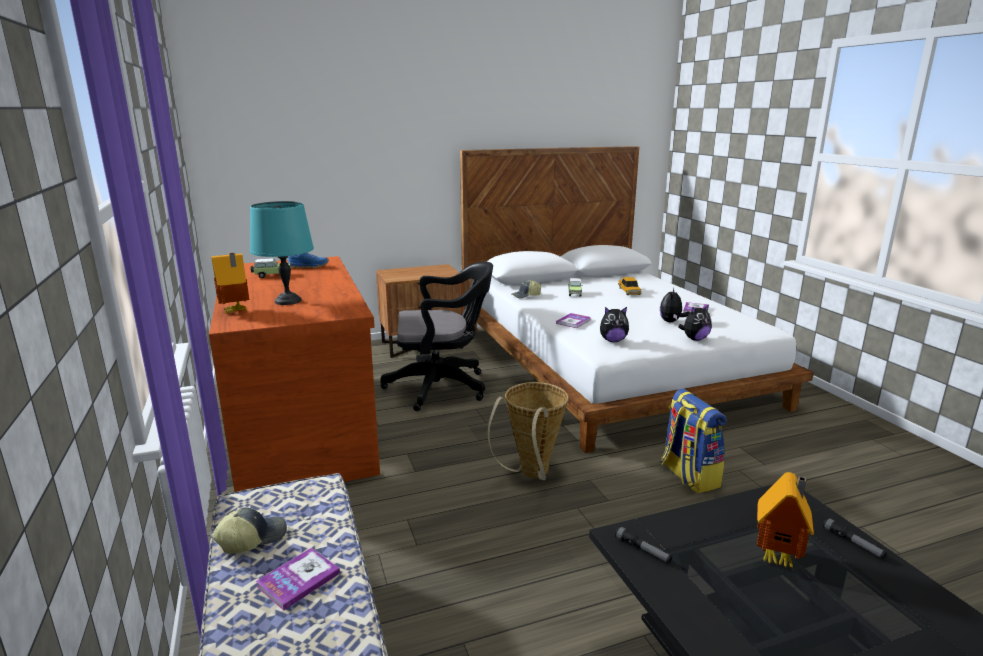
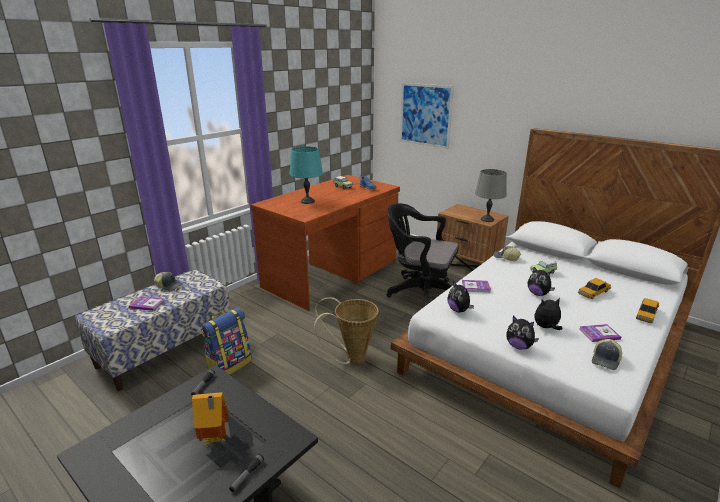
camera: 60 degrees right, 5 degrees up
toy house [211,253,249,314] -> none
black office chair [380,262,493,411] -> black office chair turned 150 degrees clockwise [387,203,458,306]
backpack [661,389,727,493] -> backpack moved to [202,308,252,375]
none -> picture [400,83,454,149]
none -> grey table lamp [475,169,507,222]
none -> plush toy [528,267,555,296]
none -> cap [592,339,622,370]
none -> toy car [636,298,659,324]

